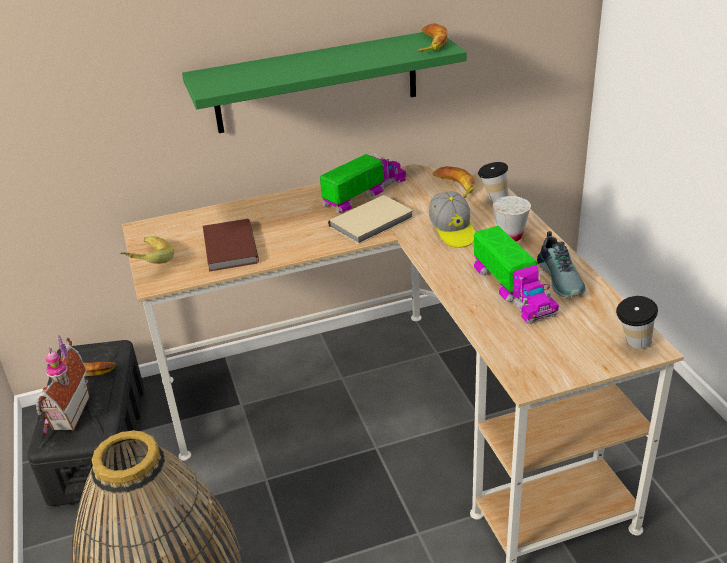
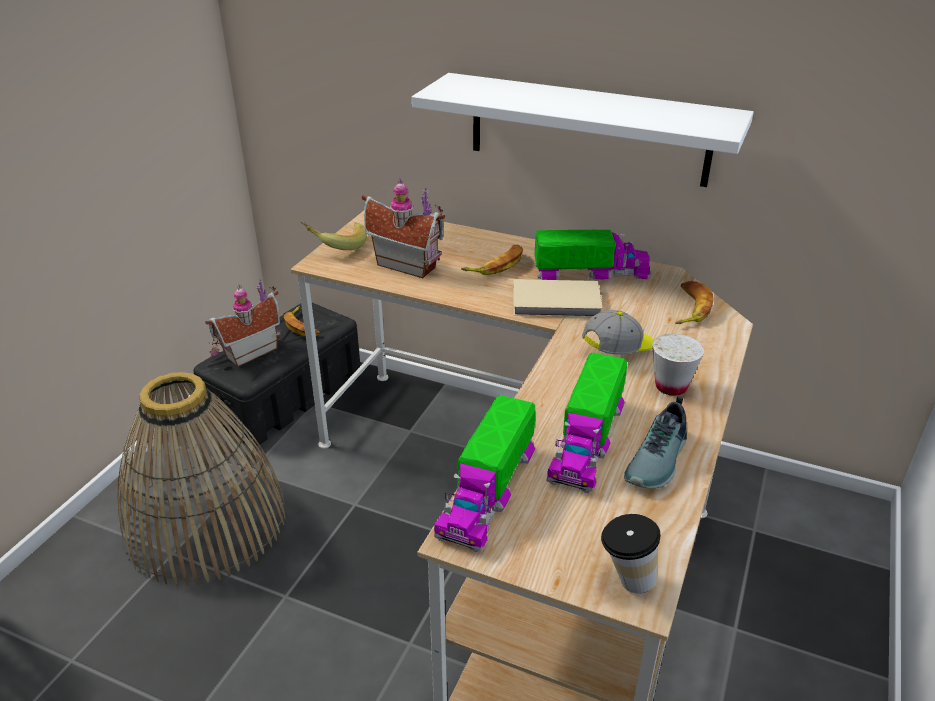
camera: 40 degrees right, 0 degrees up
green shelf [182,32,467,133] -> white shelf [412,73,754,187]
brown book [203,219,259,272] -> toy house [362,177,445,278]
banana [418,23,447,52] -> banana moved to [461,245,523,275]
cap [429,191,475,248] -> cap turned 150 degrees counterclockwise [582,310,654,355]
cup [478,162,509,203] -> none
none -> toy truck [434,395,536,552]

